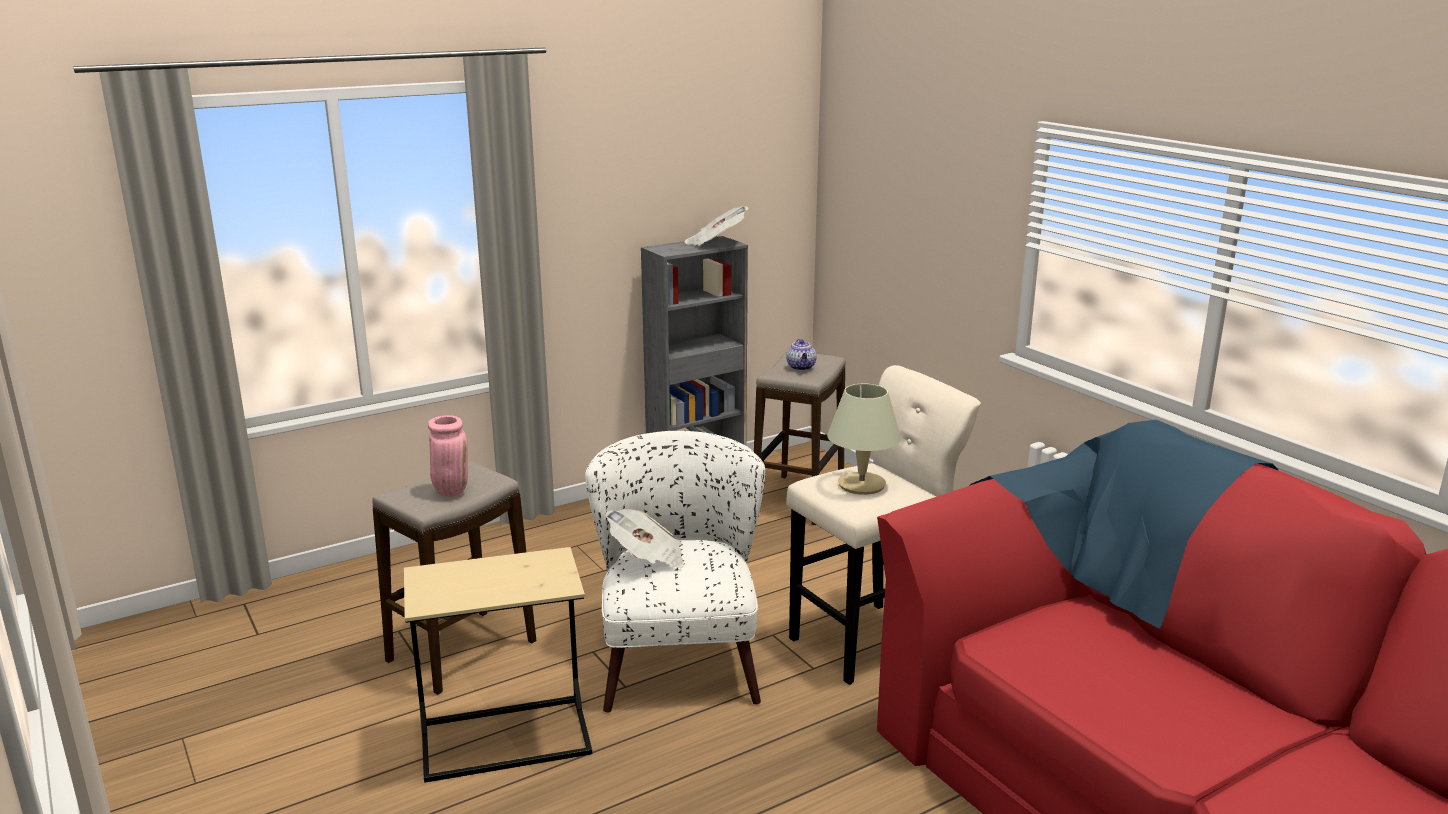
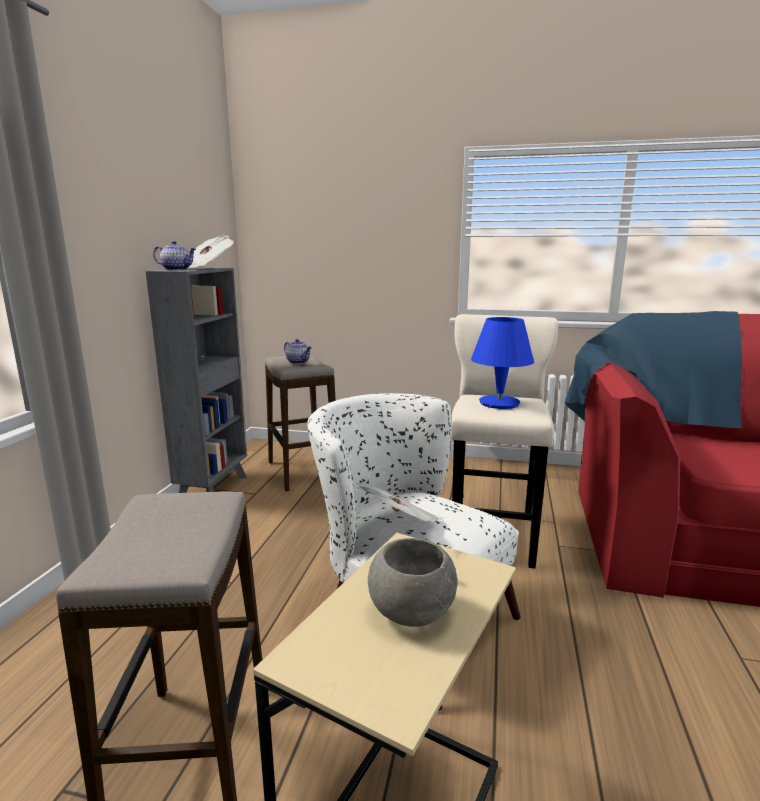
camera: 45 degrees left, 5 degrees down
pink vase [428,415,468,497] -> none
beige table lamp [827,384,901,495] -> blue table lamp [471,317,534,409]
none -> teapot [153,241,196,270]
none -> grey bowl [368,538,457,627]

